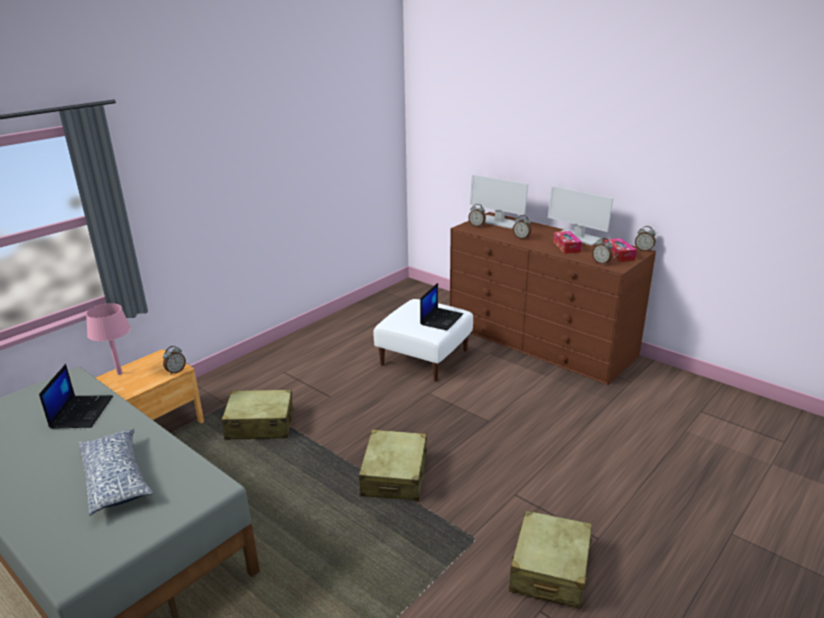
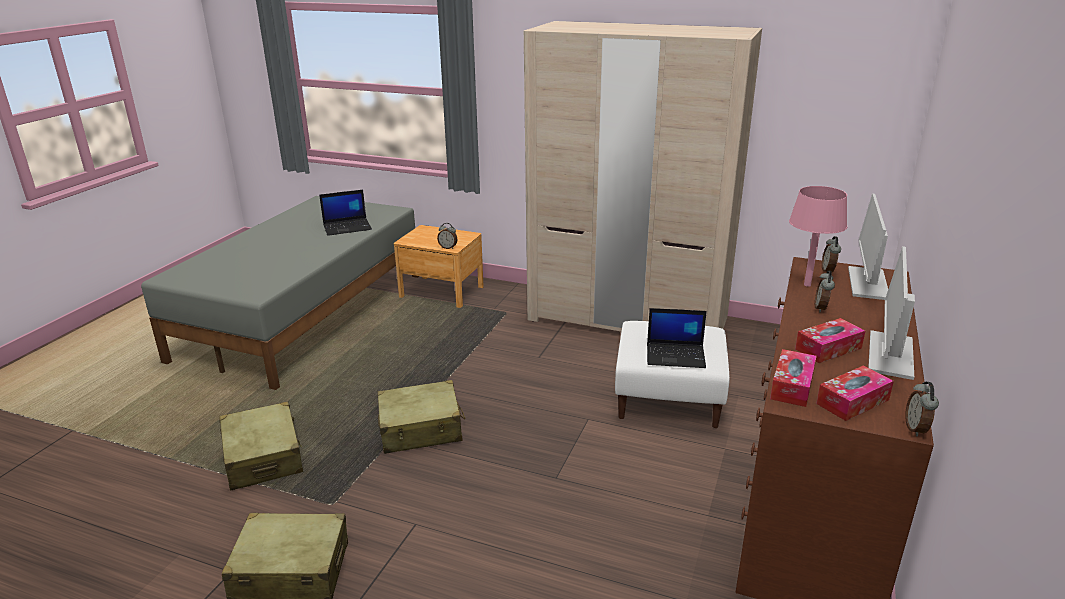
camera: 70 degrees right, 0 degrees up
pillow [78,429,153,516] -> none
pink table lamp [86,303,131,375] -> pink table lamp moved to [789,186,847,287]
beige suitcase [222,389,293,440] -> beige suitcase moved to [219,401,303,491]
alarm clock [592,238,613,265] -> tissue box [770,349,817,407]
none -> beige wardrobe [524,21,762,331]

